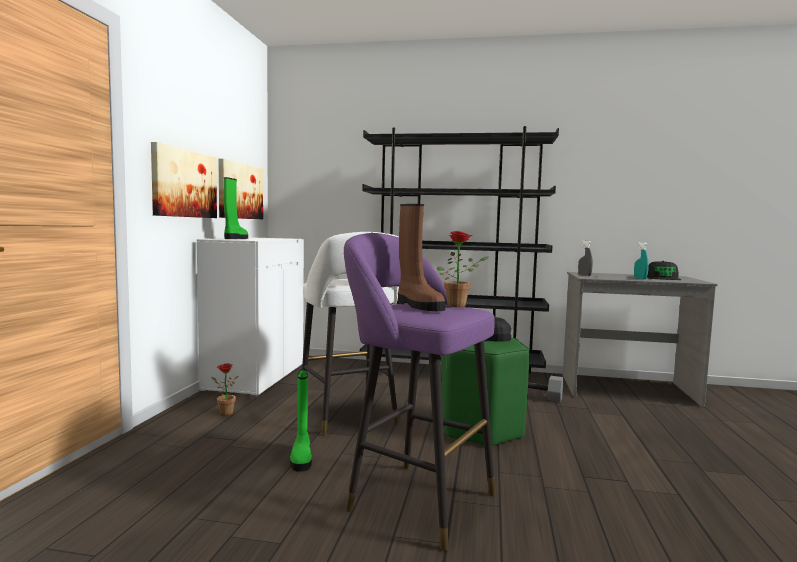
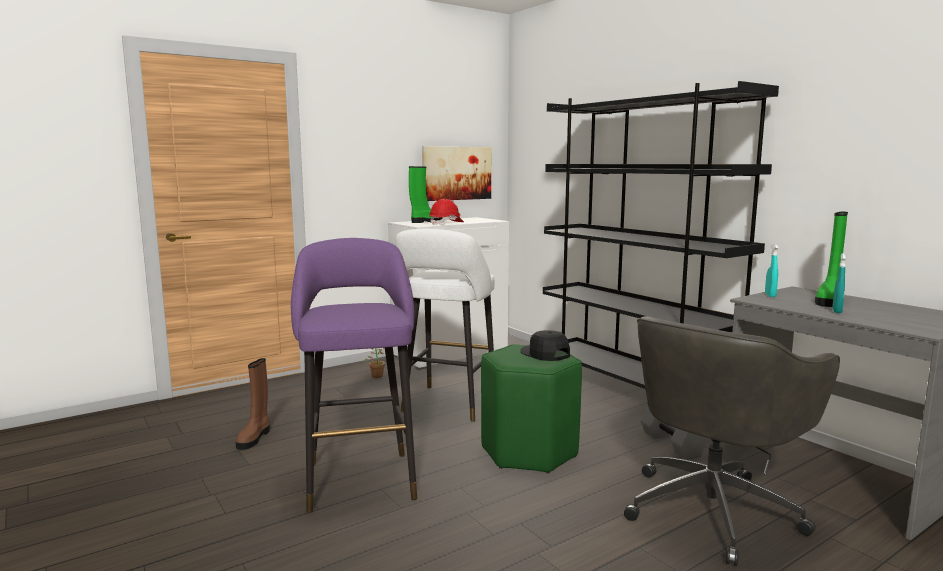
camera: 45 degrees right, 5 degrees up
picture [151,142,217,218] -> none
green boot [290,369,312,472] -> green boot moved to [815,212,848,307]
brown boot [398,204,446,311] -> brown boot moved to [236,358,270,450]
potted plant [437,231,489,307] -> none
grey spray bottle [578,240,593,276] -> turquoise spray bottle [765,244,778,297]
black cap [647,261,681,280] -> none
none -> red hard hat [429,199,464,224]
none -> grey office chair [624,316,840,566]

